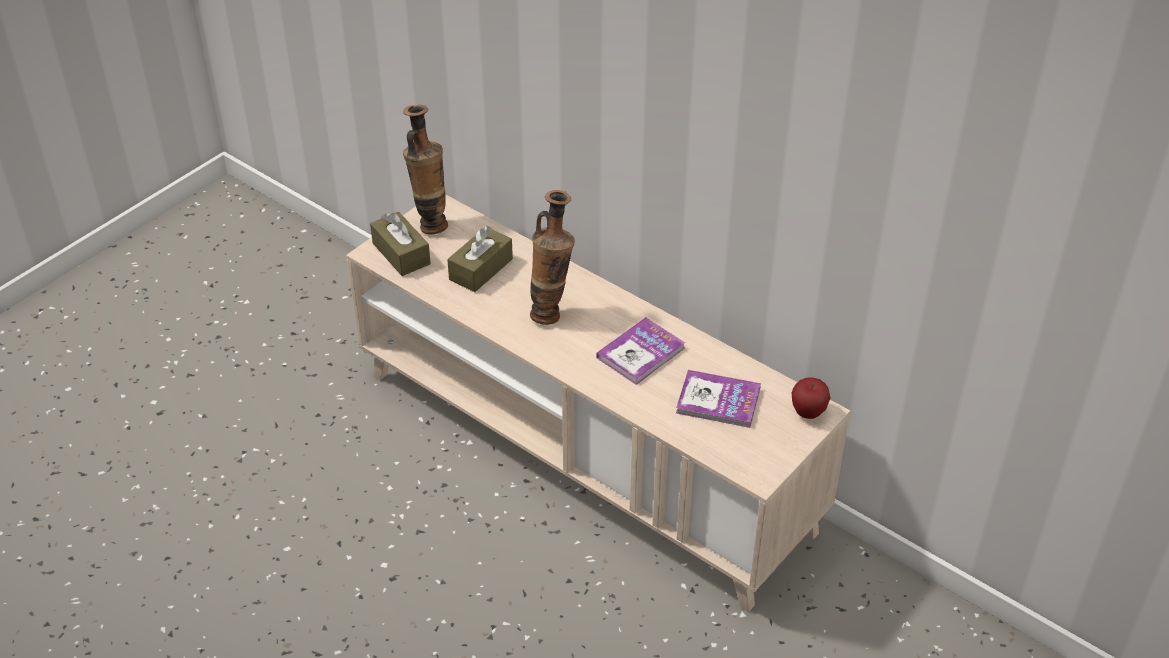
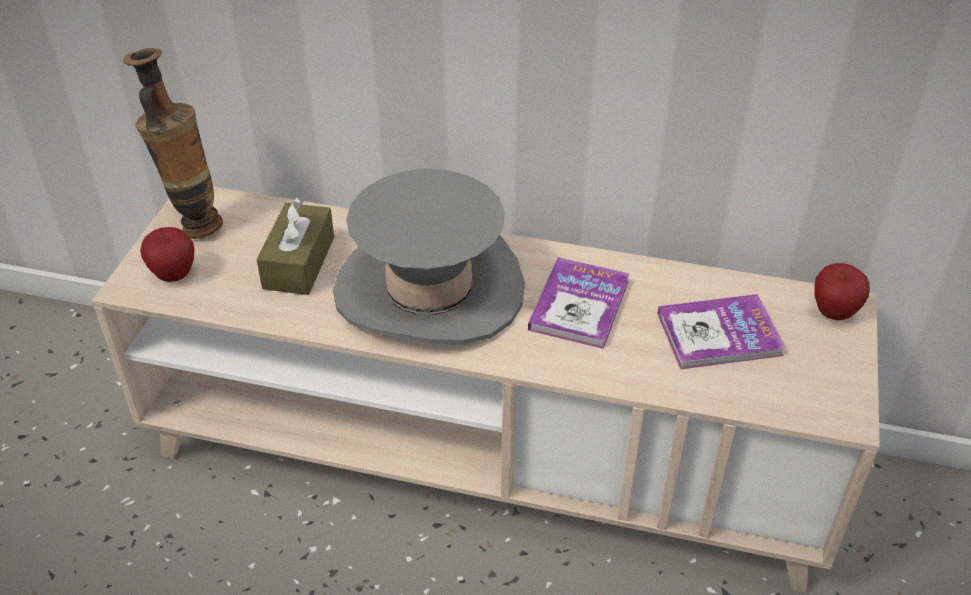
camera: 25 degrees left, 0 degrees up
brown tissue box [370,212,431,276] -> apple [140,227,195,282]
vase [530,190,575,325] -> grey hat [333,169,525,345]

